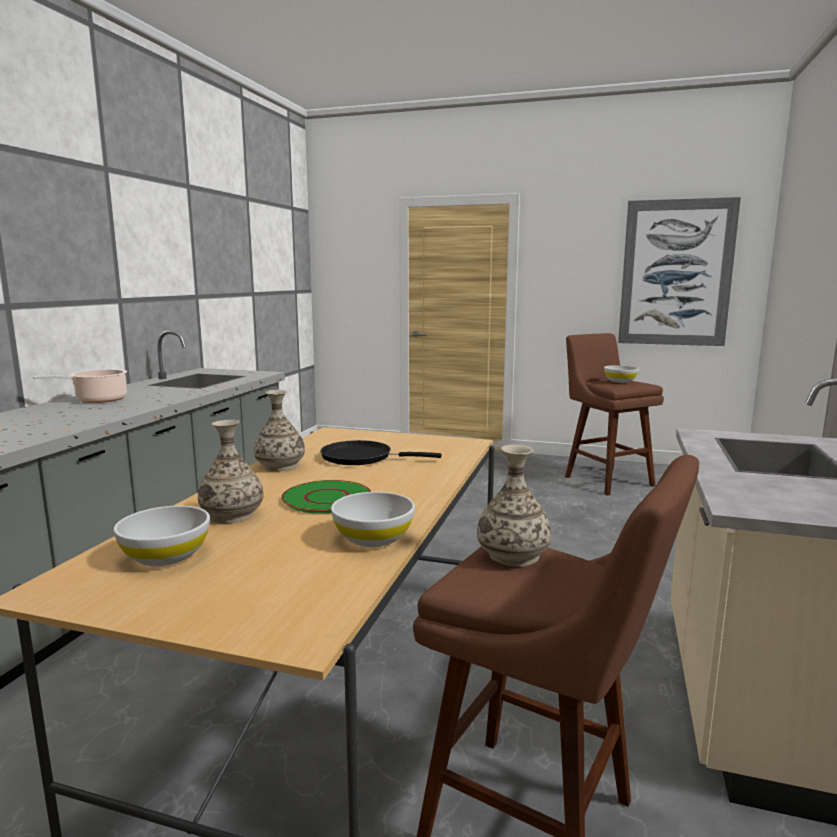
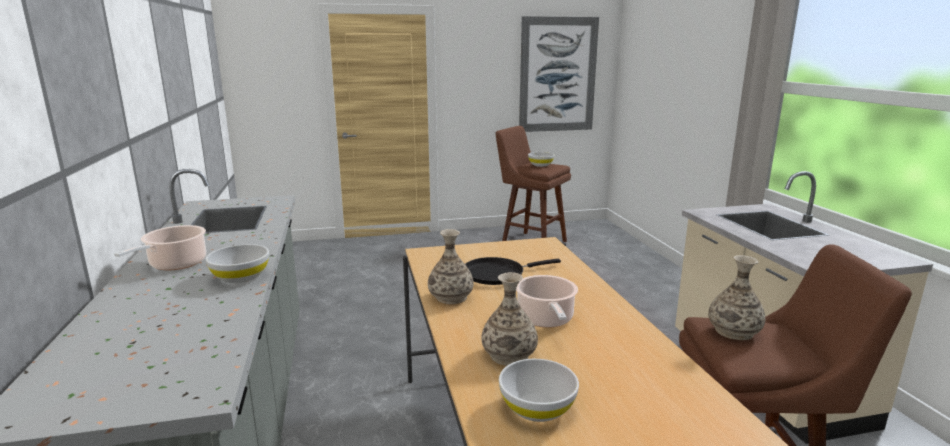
camera: 30 degrees left, 5 degrees up
green plate [281,480,371,514] -> cooking pot [516,275,578,328]
white bowl [331,492,415,547] -> white bowl moved to [205,244,269,283]

